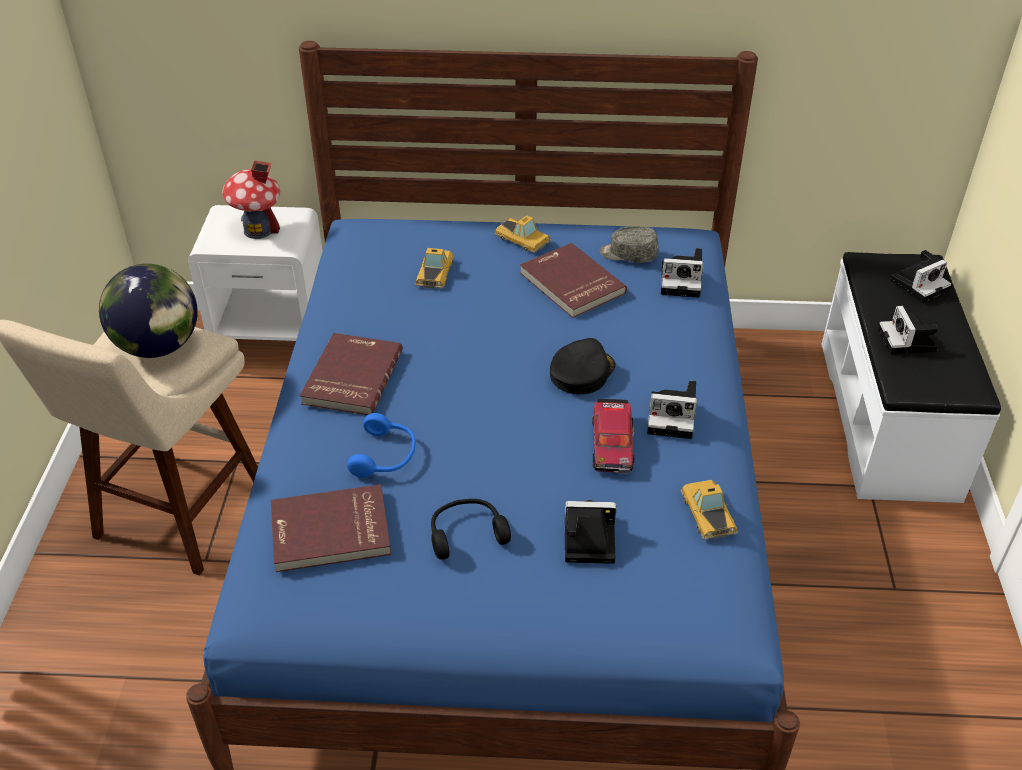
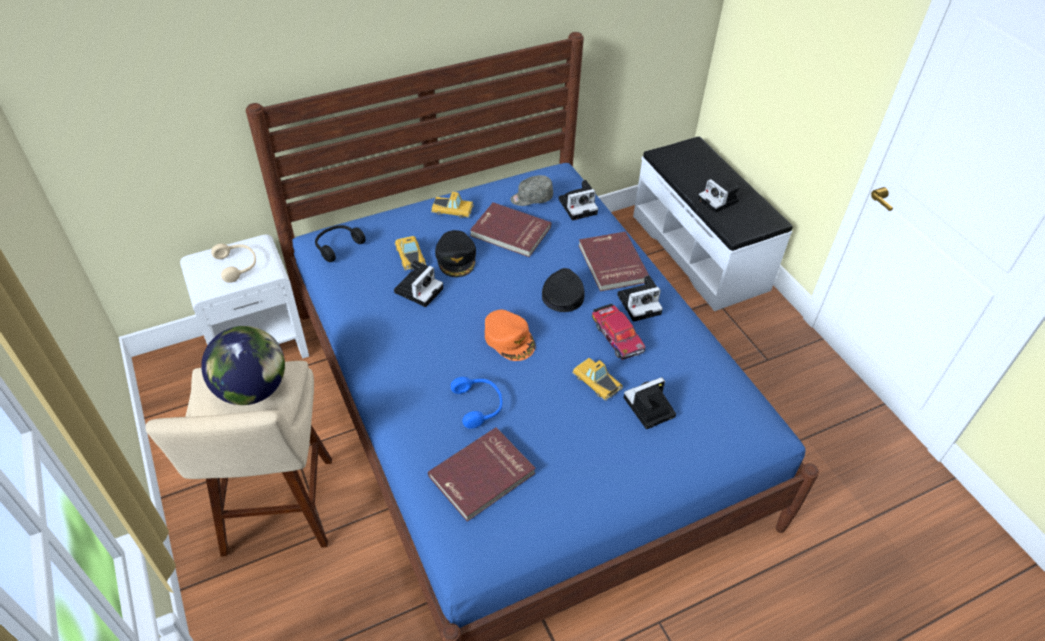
camera: 30 degrees left, 5 degrees up
toy house [222,161,280,239] -> beige headphones [211,244,256,283]
red book [300,333,403,415] -> red book moved to [578,232,649,291]
black headphones [431,499,511,560] -> black headphones moved to [315,225,366,262]
toy car [681,480,738,540] -> toy car moved to [572,358,623,401]
camera [890,250,951,303] -> camera moved to [394,260,443,307]
none -> black cap [435,230,476,277]
none -> orange cap [485,310,535,361]

